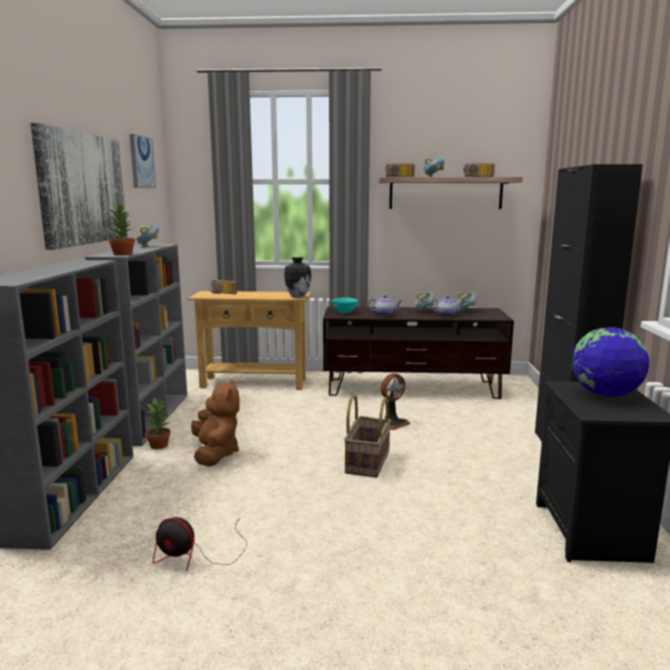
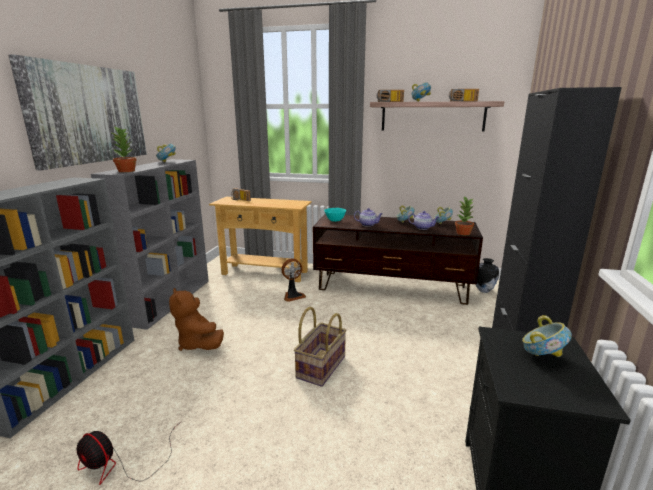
camera: 10 degrees right, 5 degrees up
picture [130,134,156,188] -> none
potted plant [145,397,171,449] -> potted plant moved to [455,196,475,235]
brown plush toy [191,380,240,467] -> brown plush toy turned 150 degrees clockwise [169,288,224,351]
vase [284,257,311,298] -> vase moved to [476,258,499,293]
fan [380,373,411,430] -> fan moved to [281,258,306,302]
globe [571,327,650,397] -> bowl [522,315,572,357]

